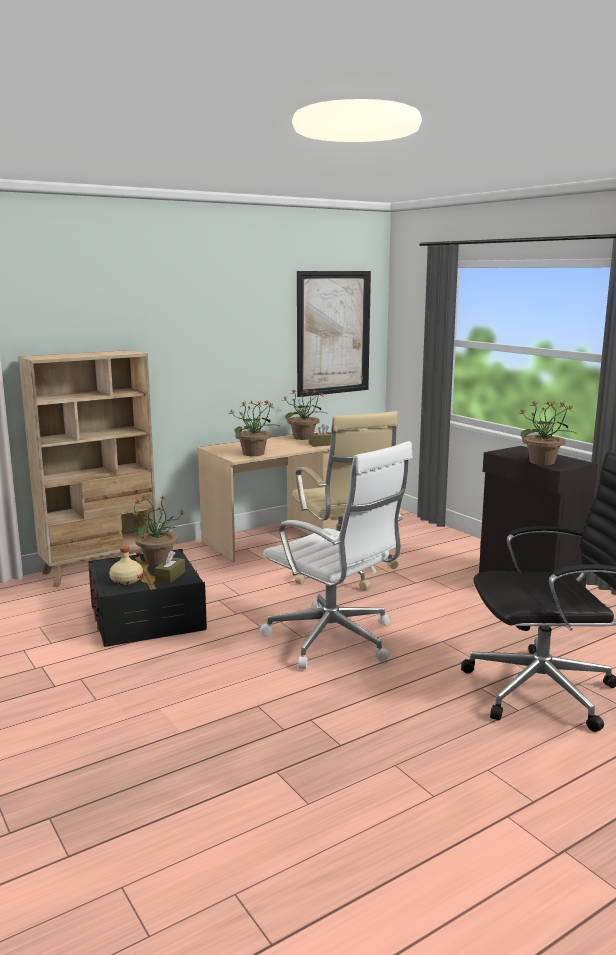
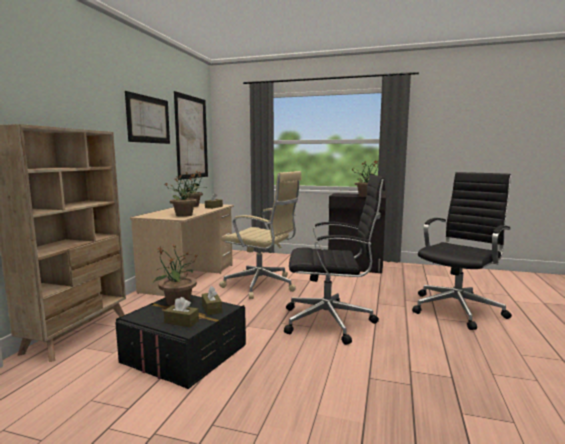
camera: 40 degrees left, 5 degrees down
beige bottle [109,546,143,585] -> brown tissue box [164,297,199,327]
white office chair [260,441,413,669] -> black office chair [284,174,385,345]
none -> picture [125,91,170,144]

